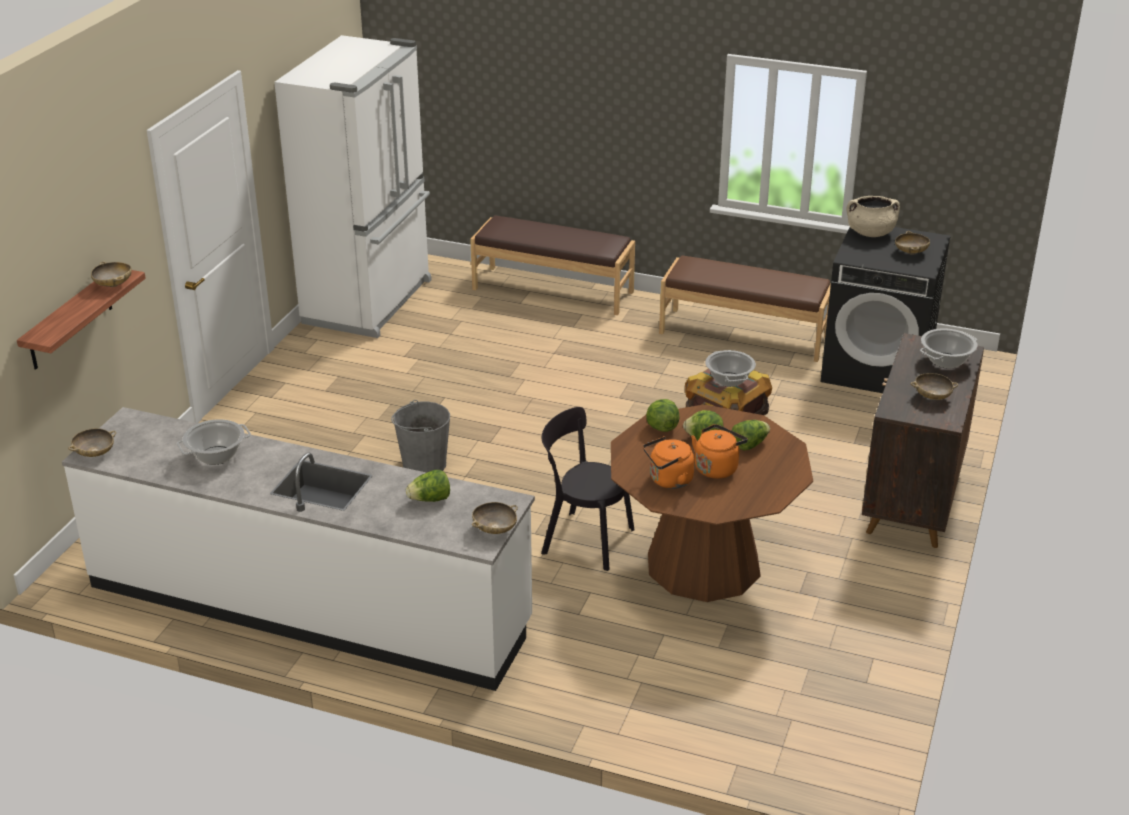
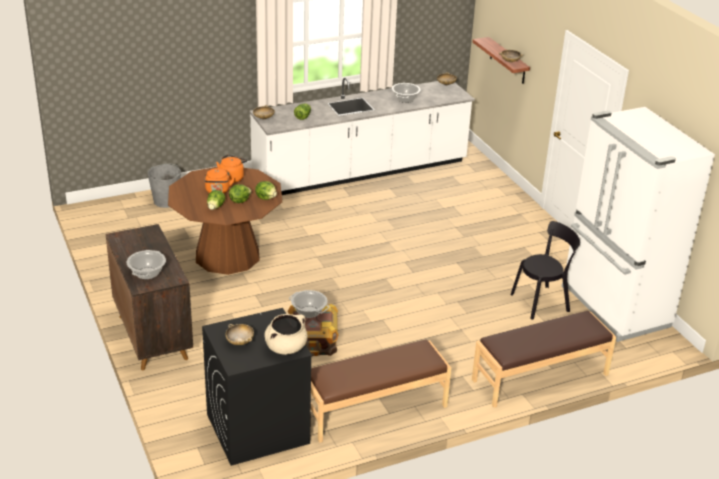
camera: 135 degrees right, 0 degrees up
grey bucket [391,400,450,473] -> grey bucket moved to [148,164,181,208]
black chair [541,407,634,571] -> black chair moved to [511,221,580,320]
beige bowl [911,373,958,400] -> none

